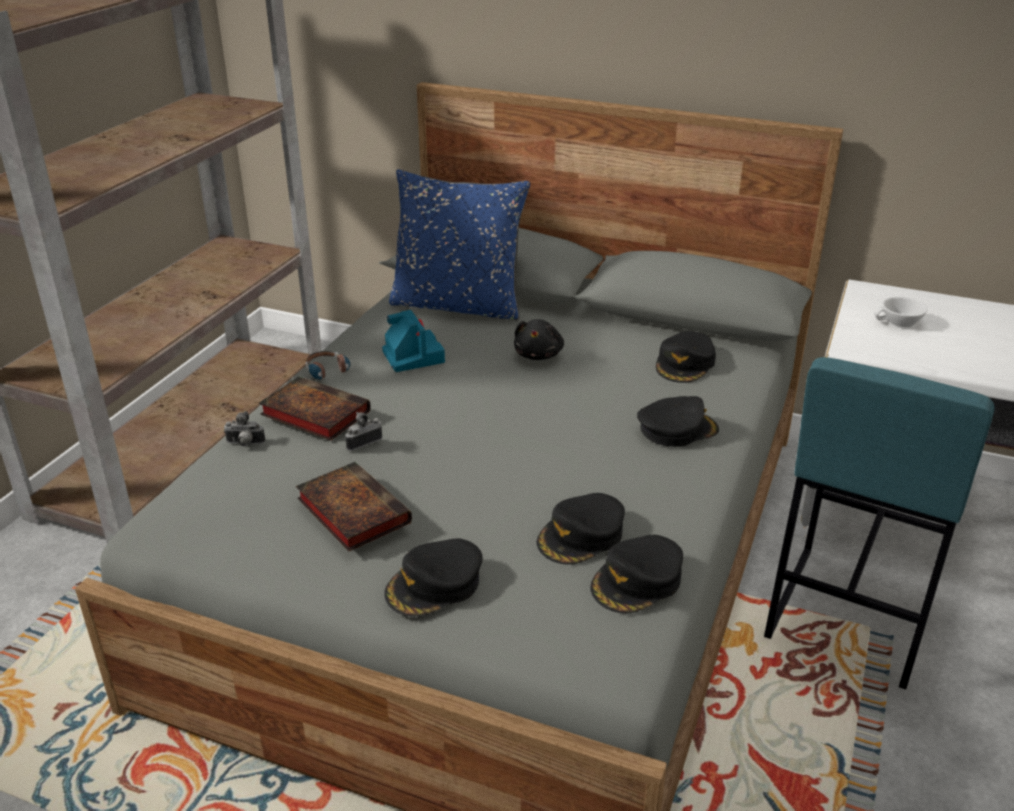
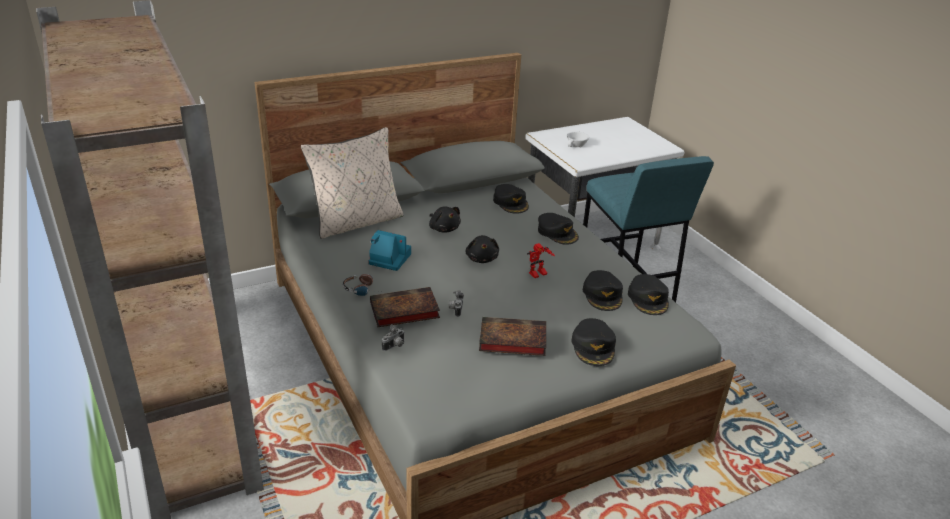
camera: 50 degrees left, 0 degrees up
blue pillow [389,169,530,320] -> beige pillow [301,127,403,239]
black cap [637,396,719,447] -> black cap turned 120 degrees clockwise [538,213,579,245]
none -> black plush toy [465,235,499,263]
none -> toy robot [527,243,555,278]

